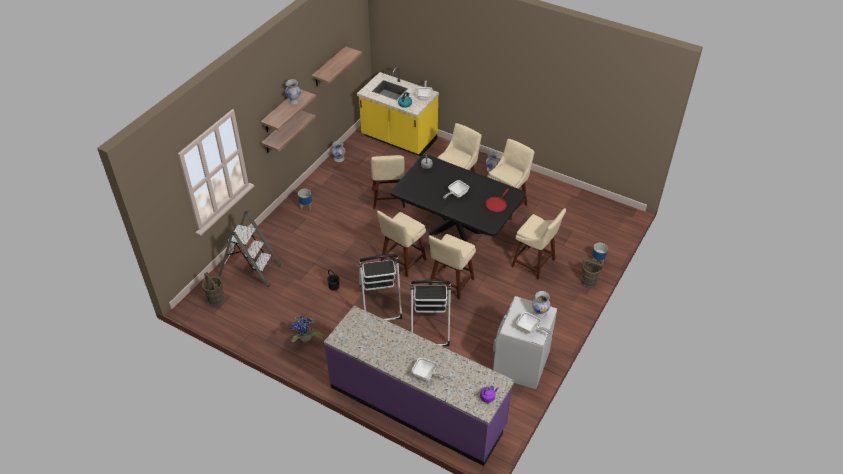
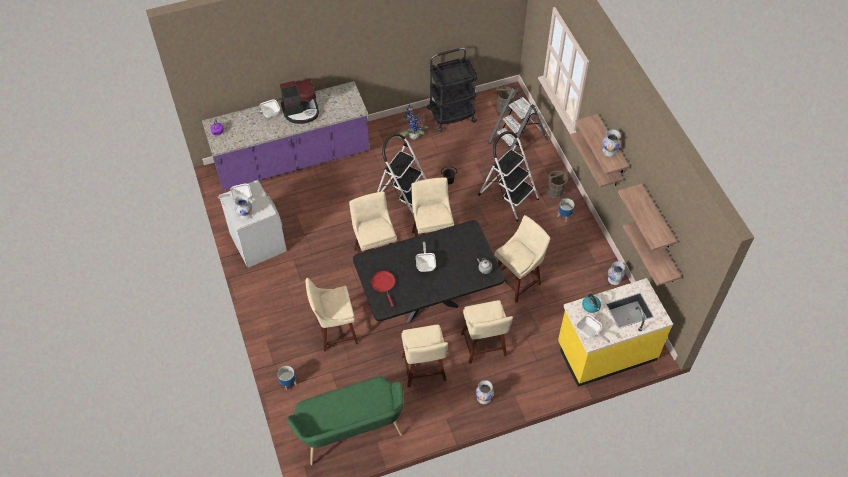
camera: 130 degrees right, 10 degrees up
beige chair [371,155,405,209] -> beige chair turned 105 degrees clockwise [495,215,550,303]
step ladder [411,280,451,346] -> step ladder moved to [478,131,539,221]
brown bucket [581,257,604,288] -> brown bucket moved to [548,169,569,199]
none -> coffee machine [280,79,319,124]
none -> green bench [287,376,403,465]
none -> black cart [427,48,477,132]
none -> shelf [623,222,681,286]

